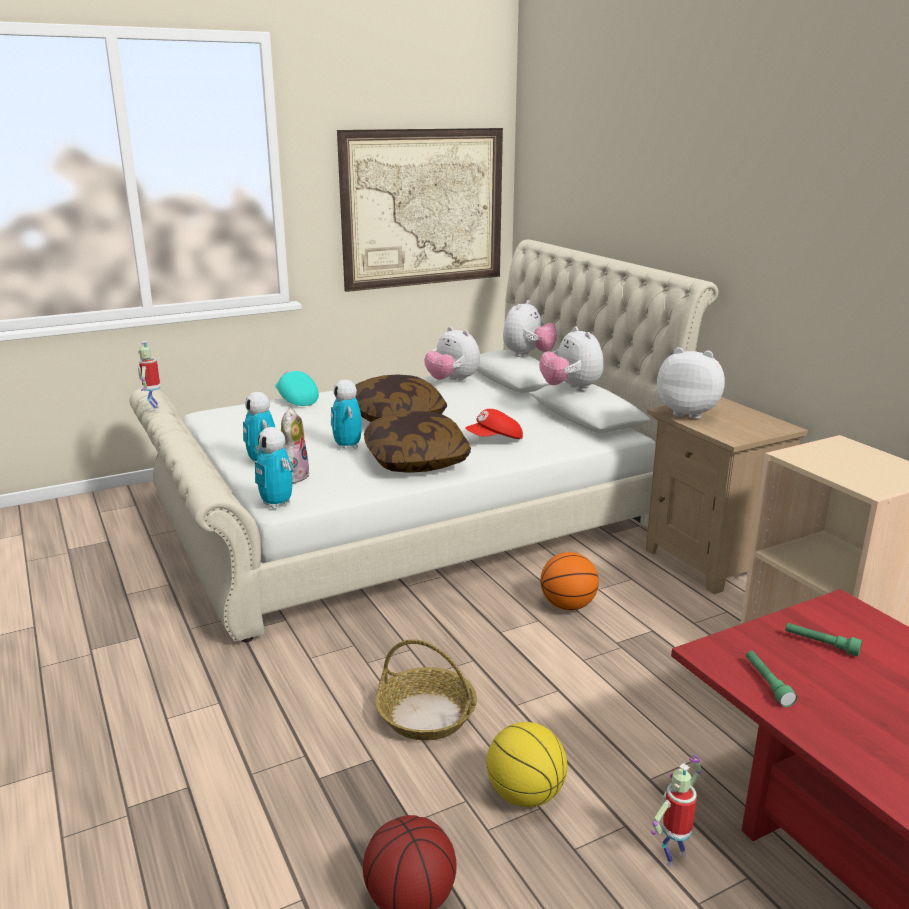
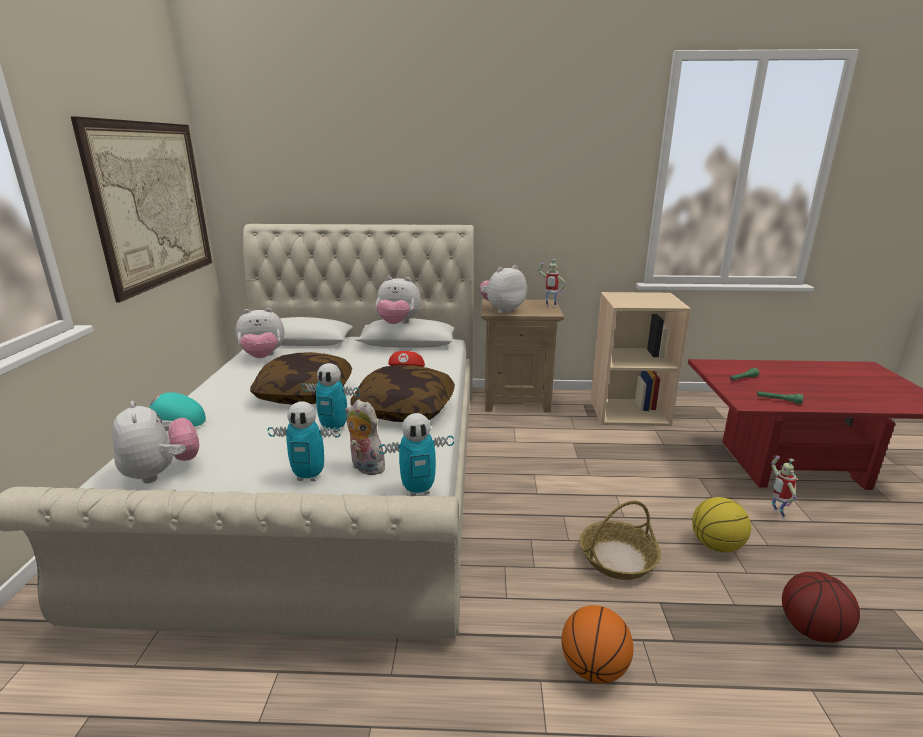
camera: 60 degrees left, 0 degrees up
toy robot [138,341,161,411] -> toy robot moved to [538,259,566,307]
plush toy [503,300,557,357] -> plush toy moved to [113,401,199,483]
basketball [541,552,599,610] -> basketball moved to [561,605,634,684]

